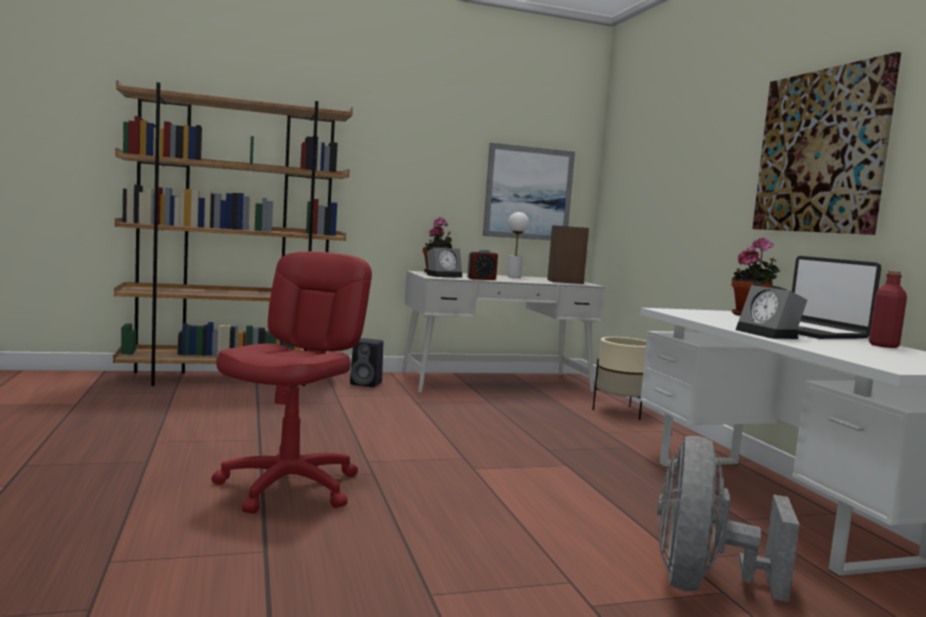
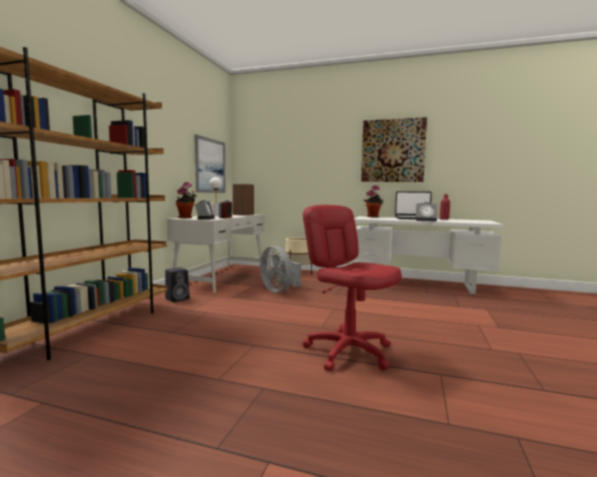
camera: 55 degrees left, 0 degrees up
grey fan [657,436,799,602] -> grey fan moved to [260,246,301,293]

